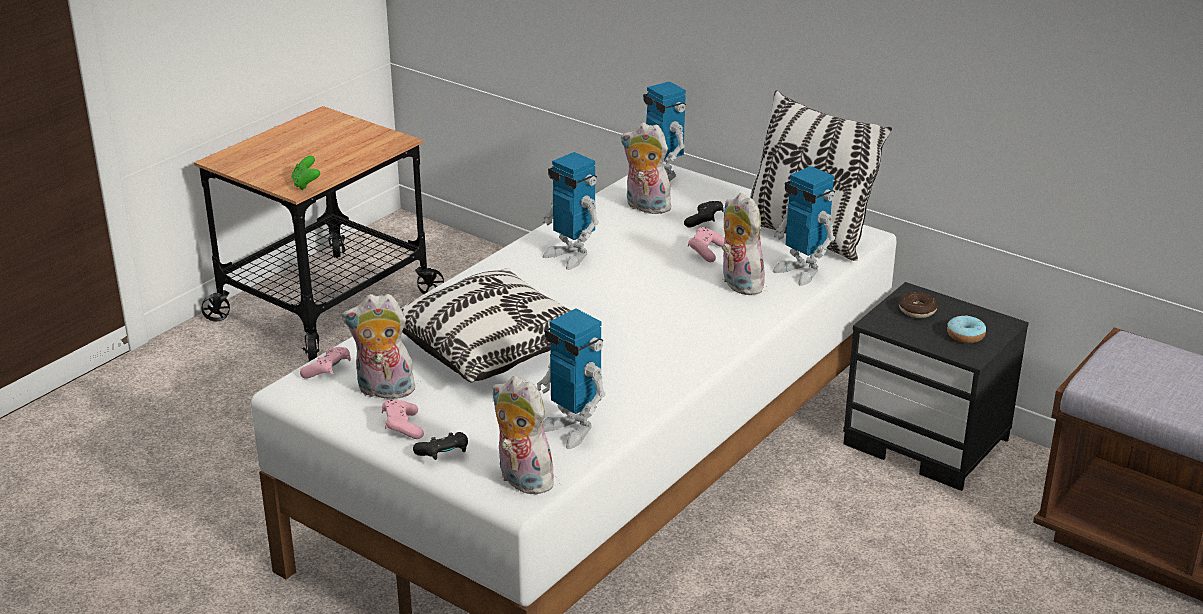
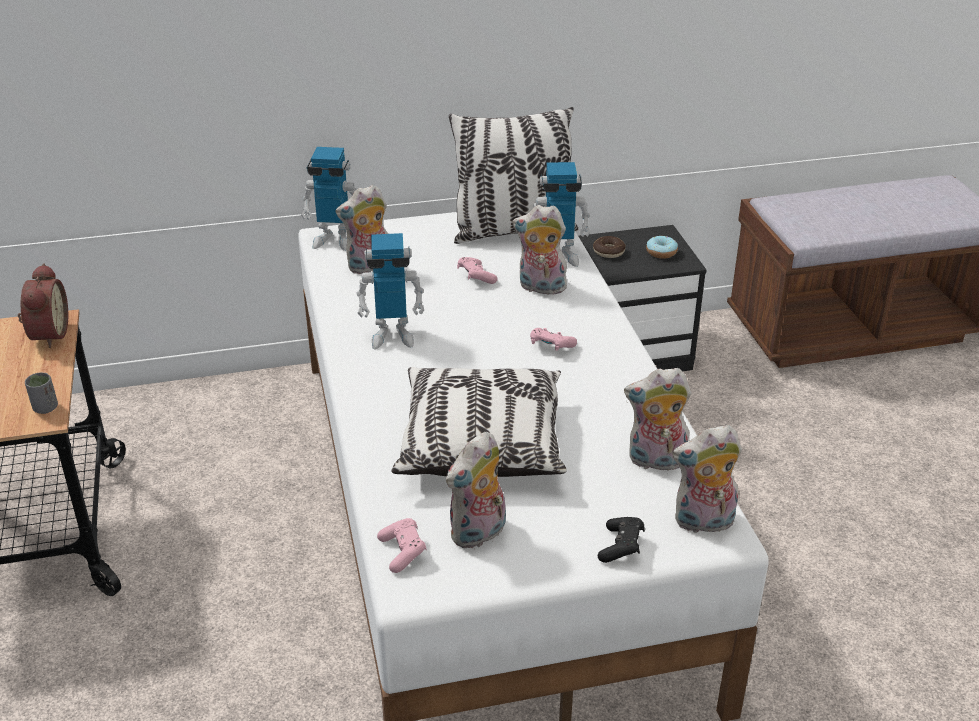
camera: 50 degrees left, 5 degrees up
green game controller [292,156,320,190] -> grey cup [25,372,58,414]
pink game controller [382,400,424,439] -> pink game controller moved to [530,328,577,351]
toy robot [537,308,606,449] -> plush toy [624,368,691,470]
black game controller [684,201,724,228] -> none
none -> alarm clock [18,264,68,348]

